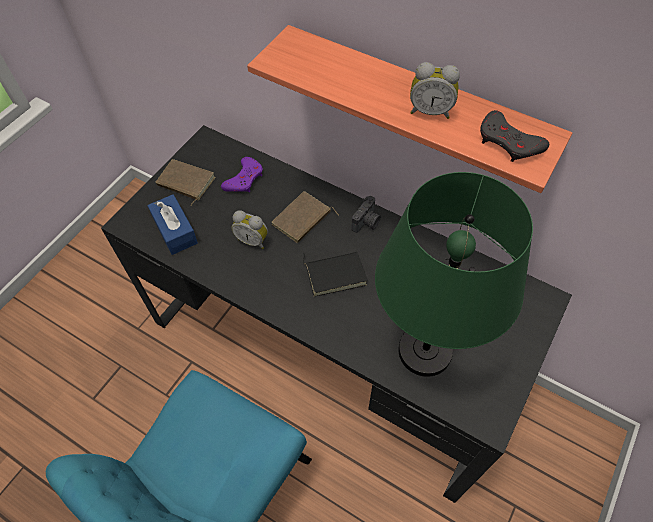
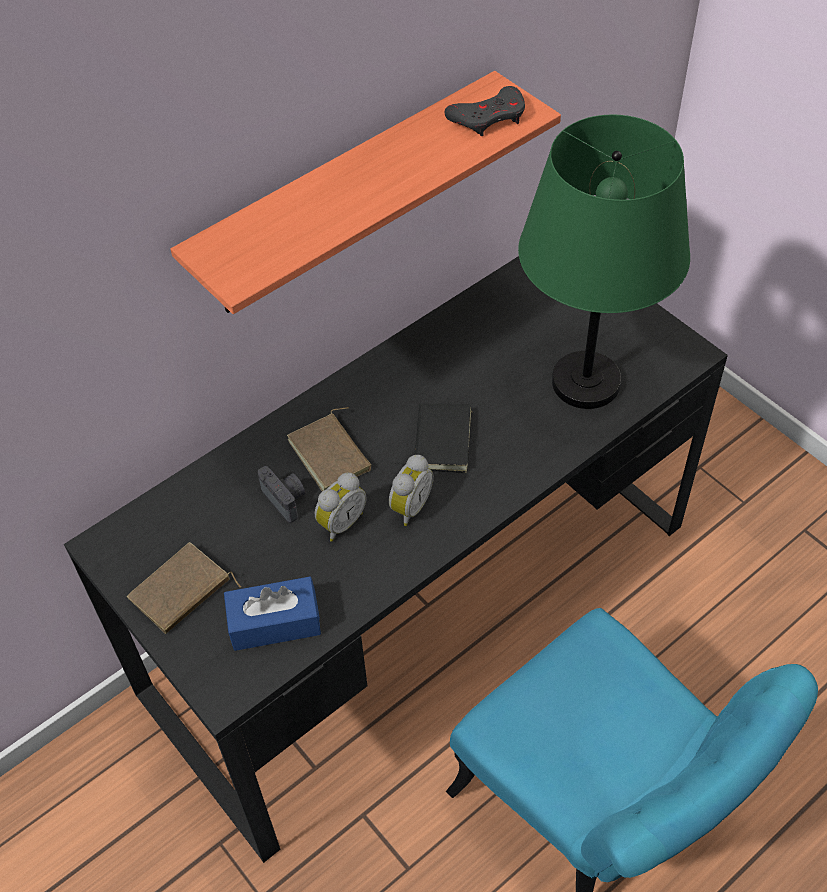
camera: 70 degrees left, 5 degrees down
purple game controller [221,157,263,192] -> none
camera [351,196,381,233] -> camera moved to [258,466,305,523]
alarm clock [410,62,460,119] -> alarm clock moved to [389,455,434,526]

